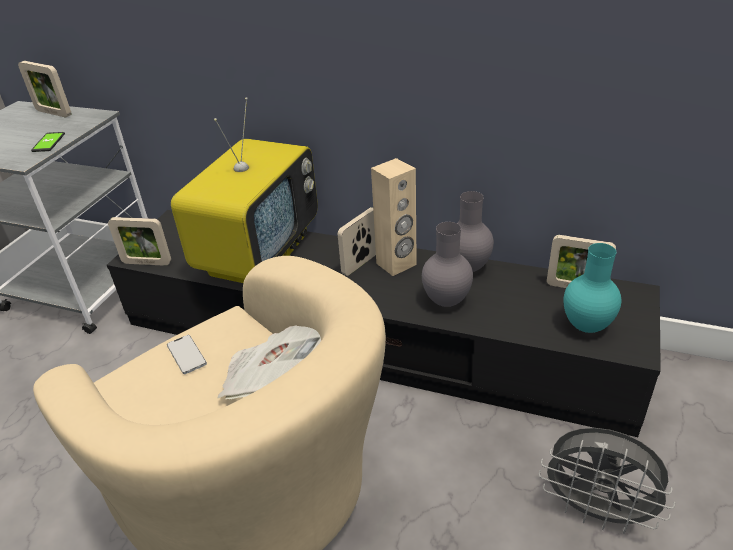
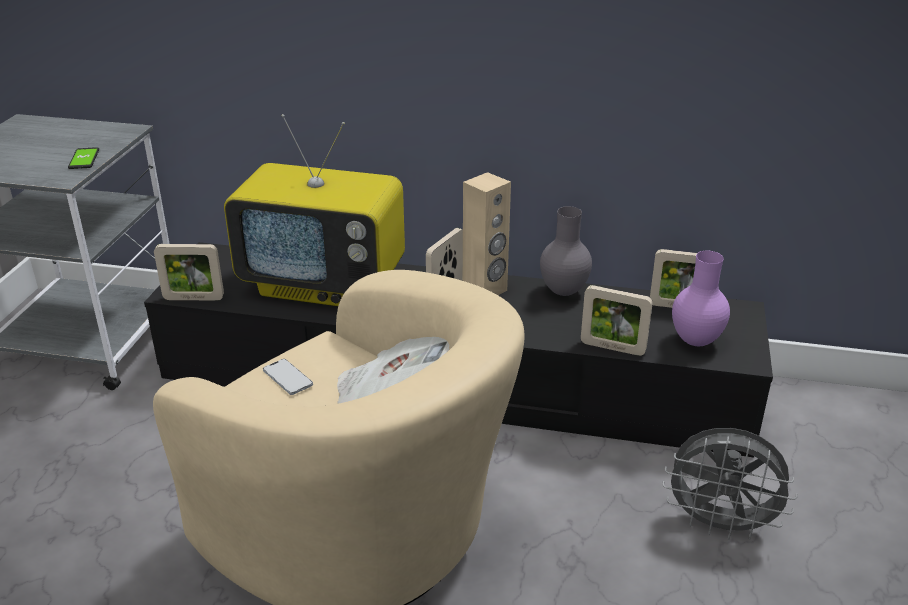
camera: 10 degrees left, 5 degrees down
picture frame [18,61,72,118] -> picture frame moved to [581,285,653,356]
television [171,97,318,283] -> television turned 90 degrees clockwise [224,114,405,306]
grey vase [422,222,473,307] -> none
turquoise vase [563,243,621,333] -> purple vase [672,251,730,346]

